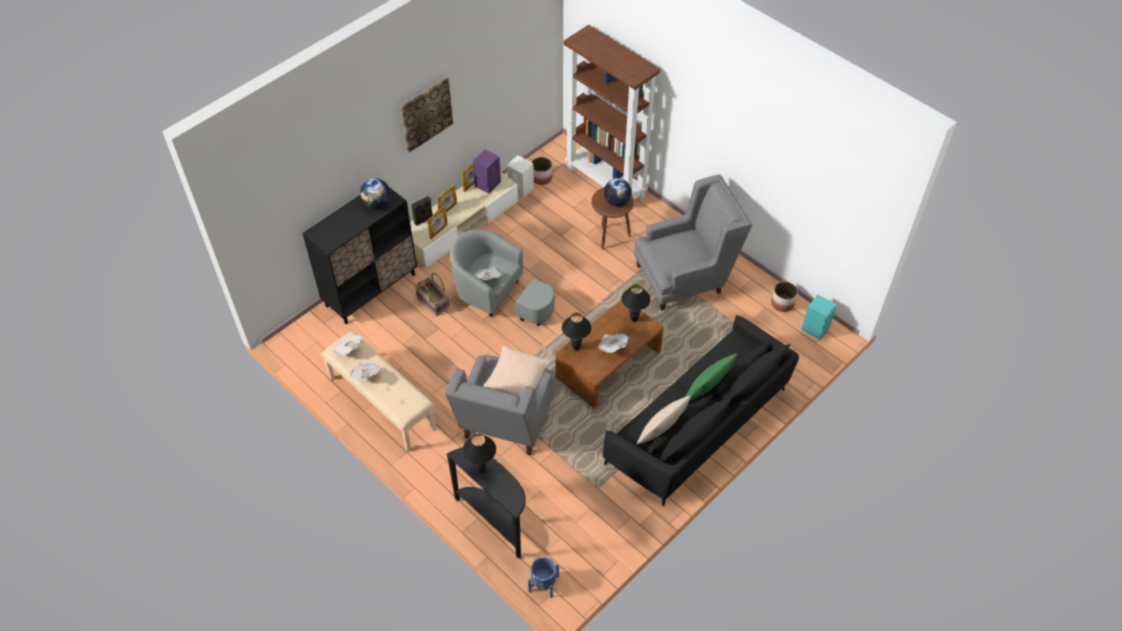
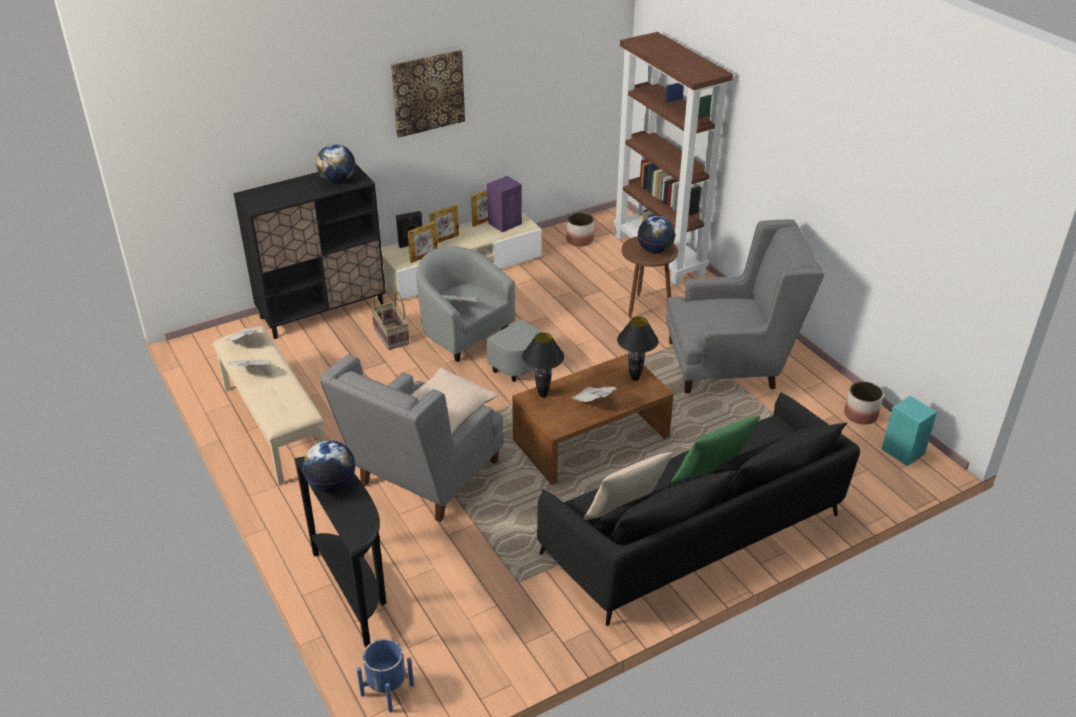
camera: 15 degrees right, 15 degrees down
black table lamp [462,434,496,472] -> globe [303,440,356,493]
white speaker [507,155,534,198] -> none

